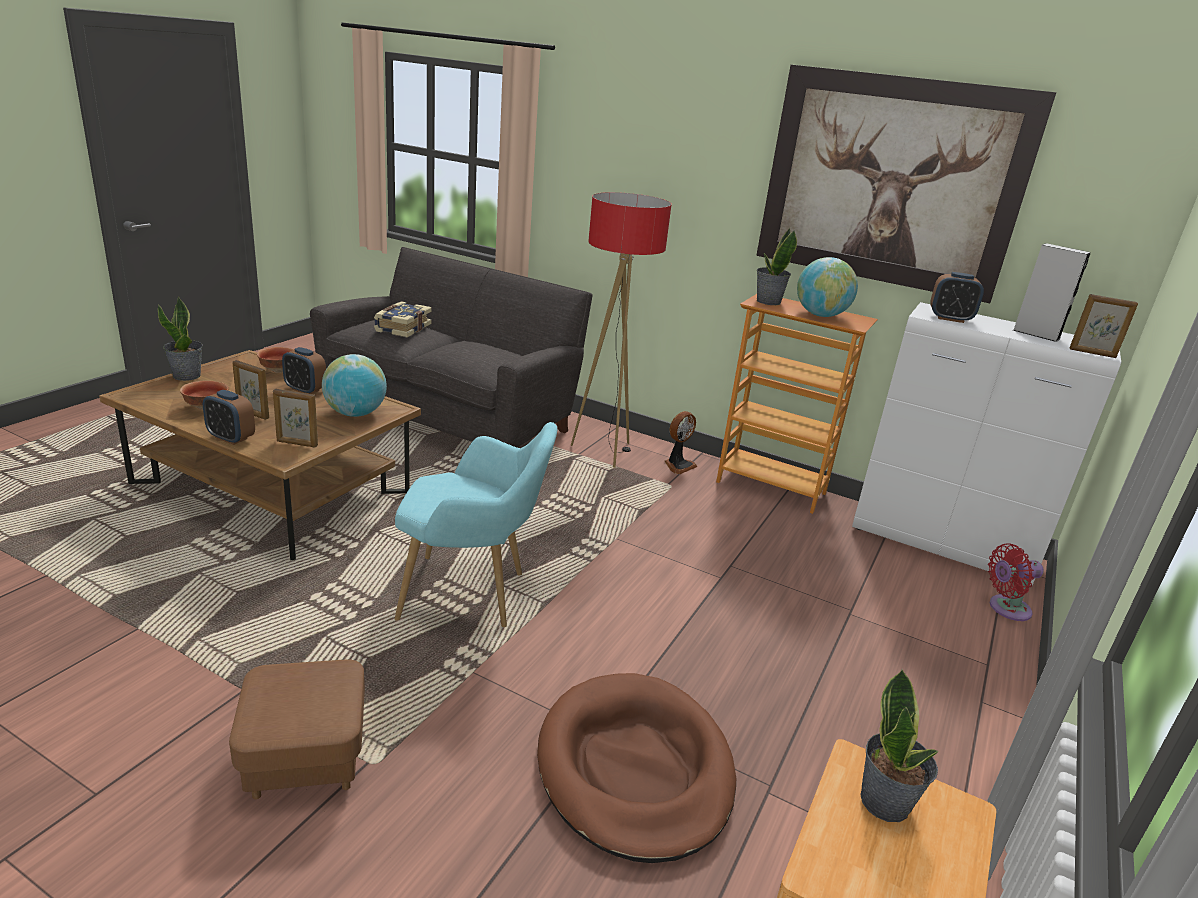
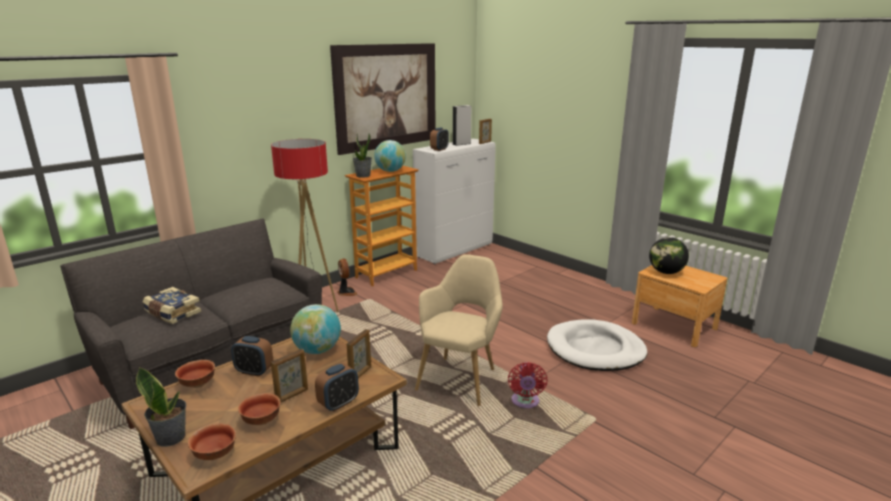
camera: 70 degrees left, 5 degrees down
brown ottoman [229,659,365,799] -> none
alarm clock [282,347,326,394] -> alarm clock turned 60 degrees clockwise [231,336,273,377]
turquoise armchair [395,422,557,627] -> beige armchair [415,254,503,406]
brown dog bed [537,673,736,863] -> white dog bed [547,319,647,371]
potted plant [860,669,938,822] -> globe [649,237,689,274]
red fan [988,543,1044,621] -> red fan moved to [508,362,547,408]
none -> bowl [188,423,236,460]

